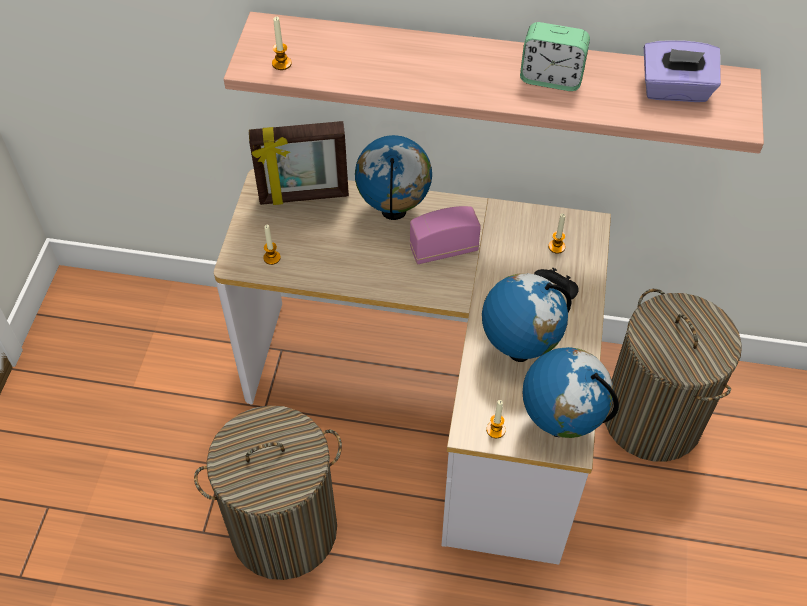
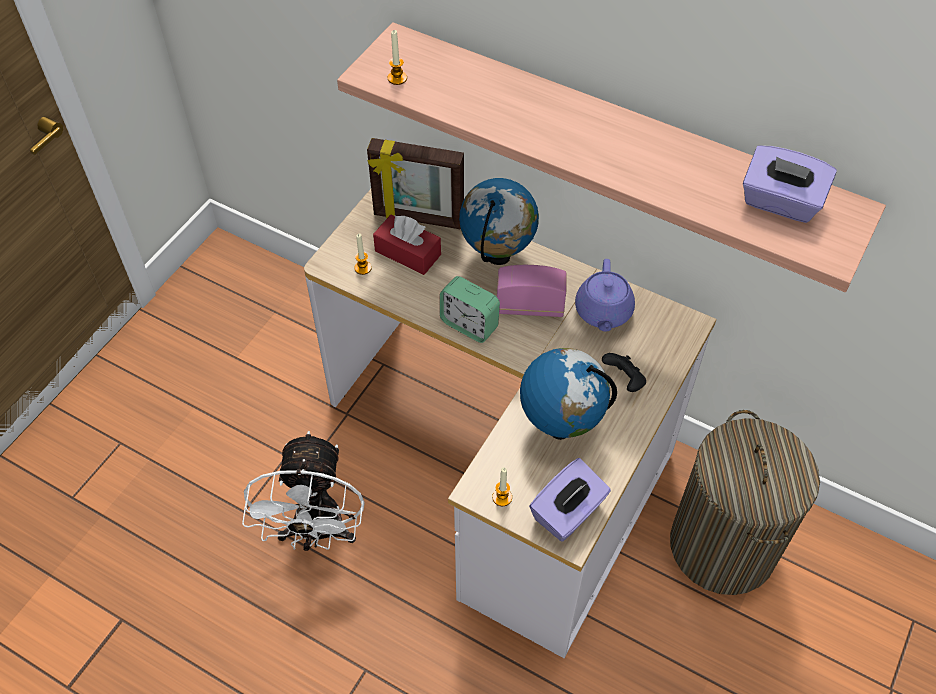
camera: 20 degrees right, 0 degrees up
laundry basket [194,405,342,580] -> white fan [242,431,365,551]
alarm clock [520,22,590,91] -> alarm clock moved to [440,276,500,343]
globe [523,347,619,438] -> purple tissue box [529,458,611,542]
candle [548,213,565,253] -> none
none -> red tissue box [373,214,441,275]
none -> purple teapot [575,259,635,332]

